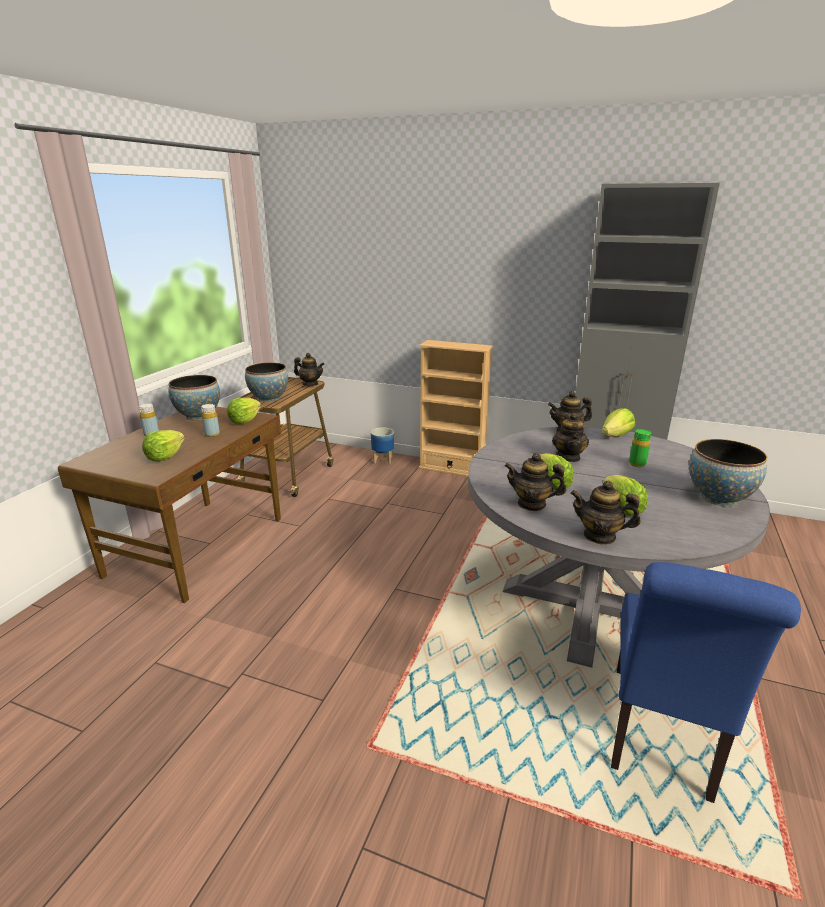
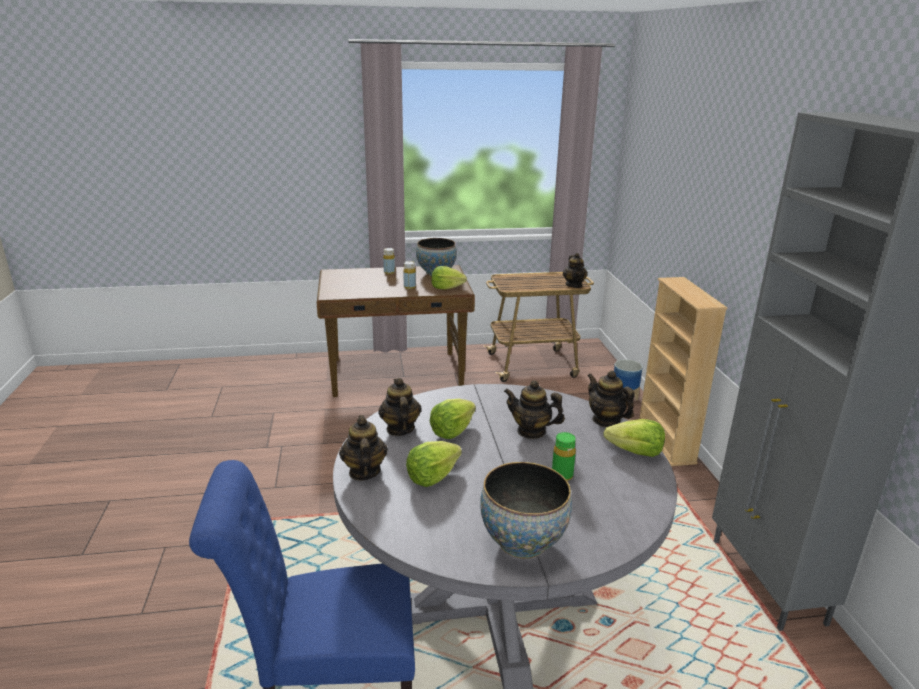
camera: 60 degrees right, 0 degrees up
lettuce [142,430,185,462] -> none
bowl [245,362,288,402] -> none
teapot [552,413,589,462] -> teapot turned 45 degrees clockwise [504,380,565,439]

